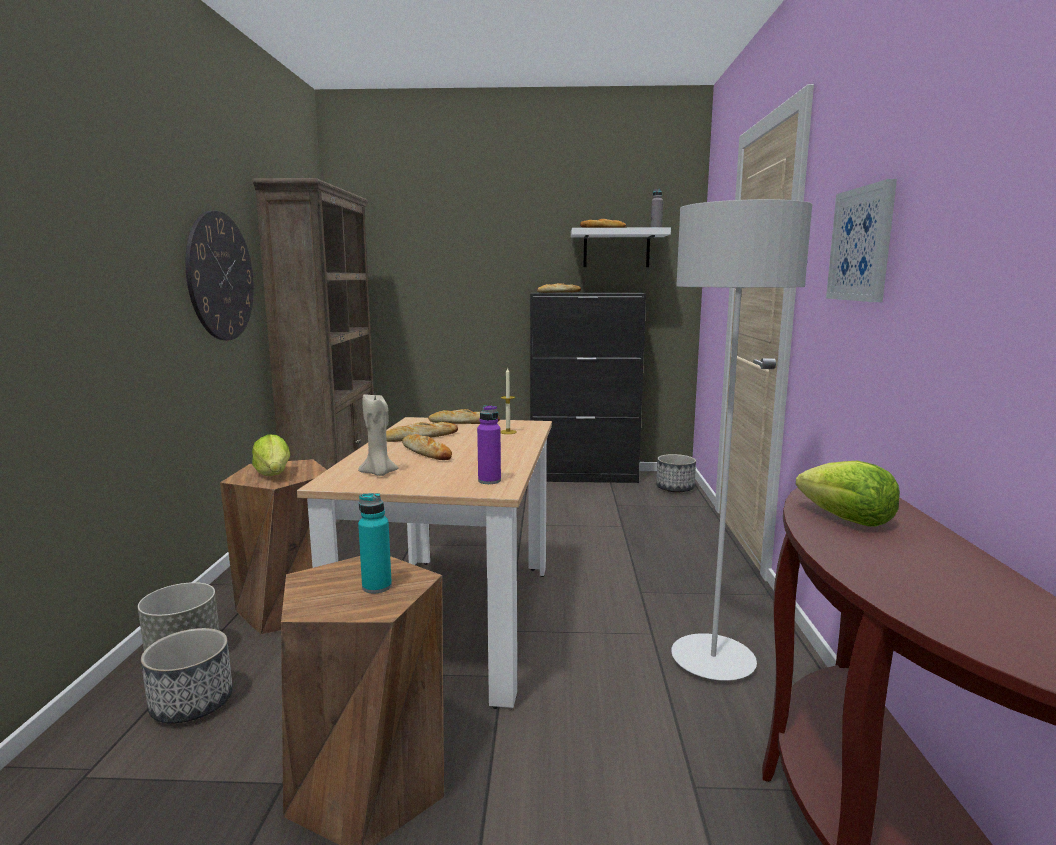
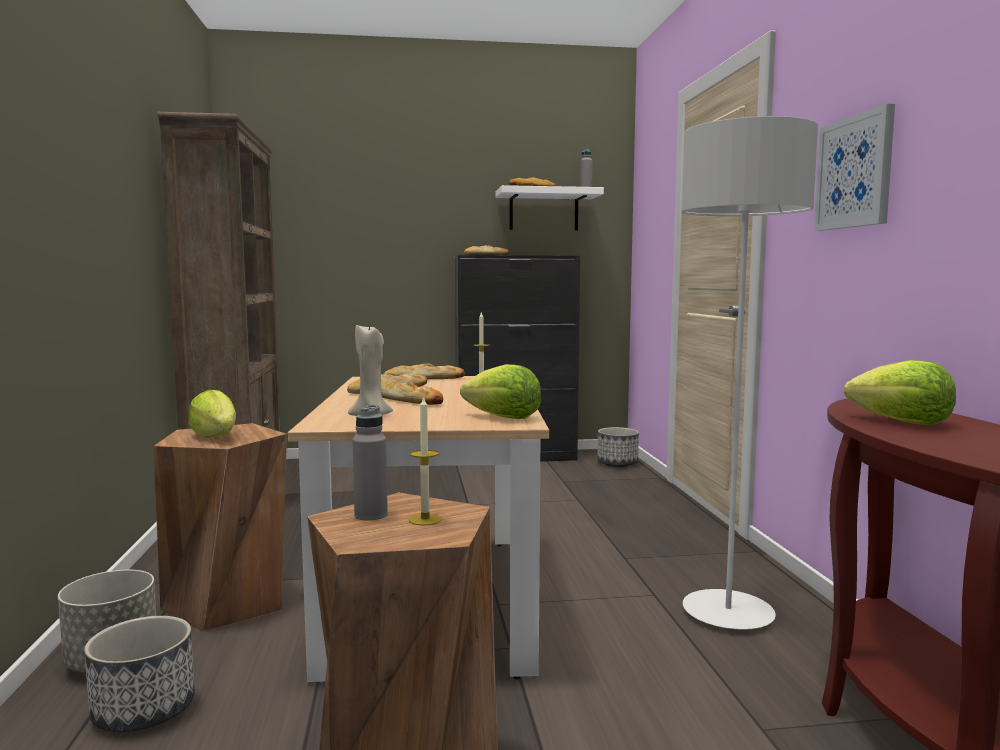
camera: 10 degrees left, 5 degrees down
wall clock [185,211,254,340] -> none
turquoise bottle [358,493,392,594] -> candle [408,396,442,525]
purple bottle [477,405,501,484] -> lettuce [460,364,541,419]
none -> grey bottle [352,405,388,521]

